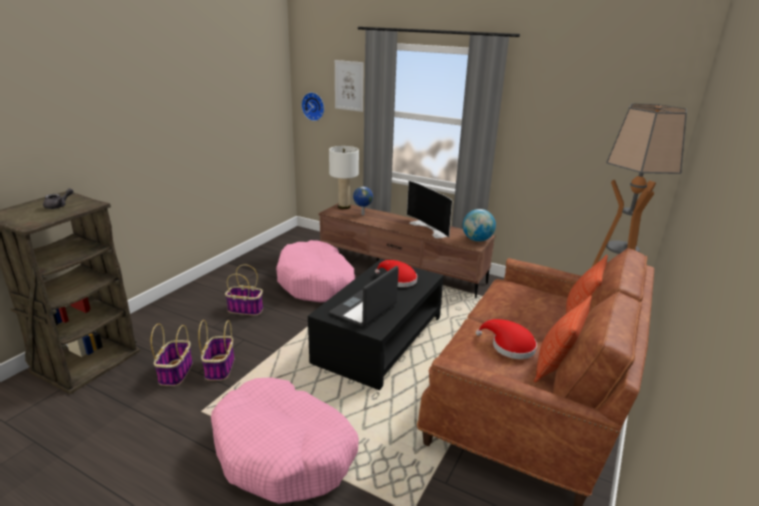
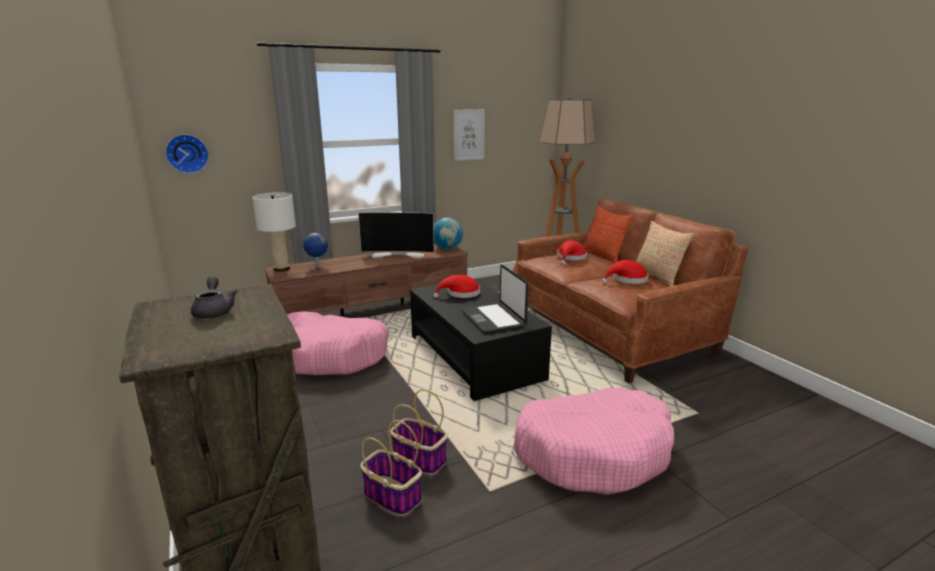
camera: 55 degrees left, 5 degrees down
basket [225,264,263,316] -> none
picture [335,60,364,112] -> picture moved to [454,109,485,161]
orange pillow [534,295,592,383] -> beige pillow [636,221,694,286]
none -> red hat [557,240,587,265]

